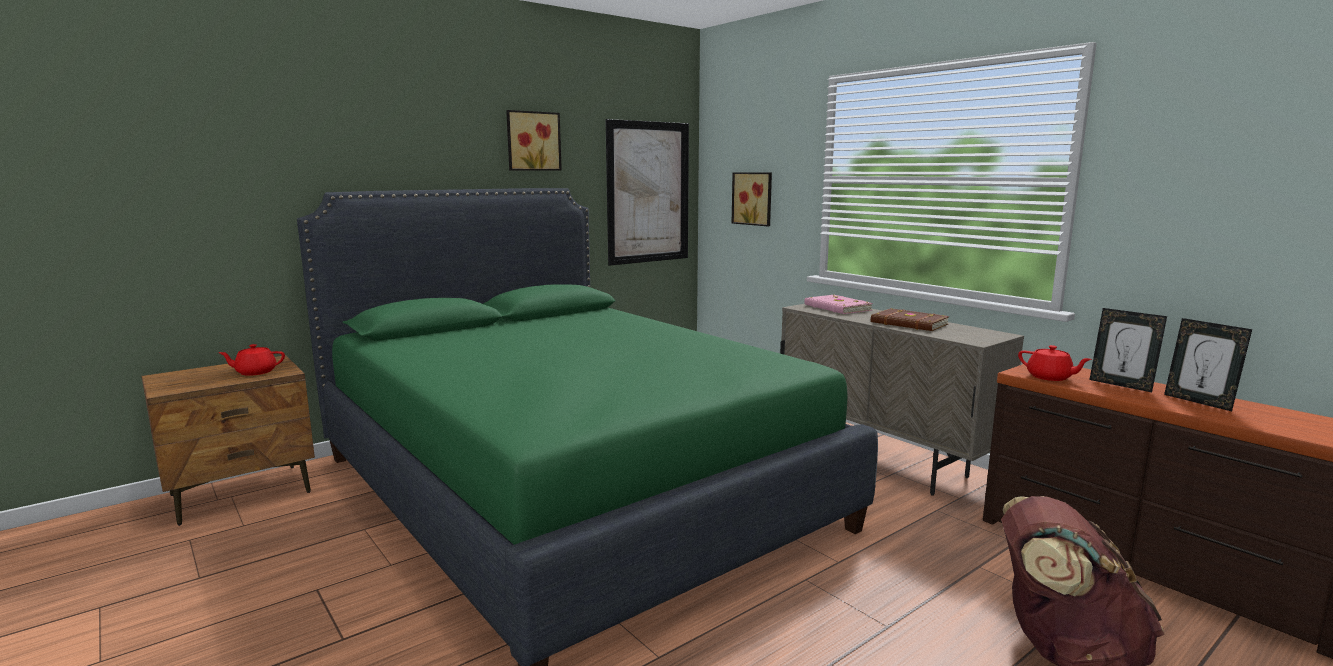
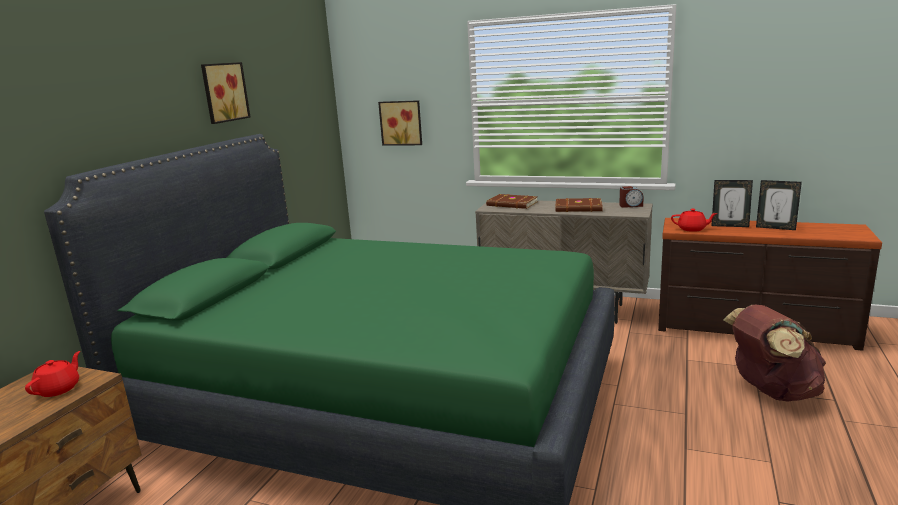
camera: 30 degrees left, 5 degrees up
red teapot [218,344,285,376] -> red teapot turned 150 degrees clockwise [25,351,80,397]
picture [605,119,689,266] -> none
pink book [804,295,873,314] -> brown book [486,194,538,209]
none -> alarm clock [619,186,644,208]

